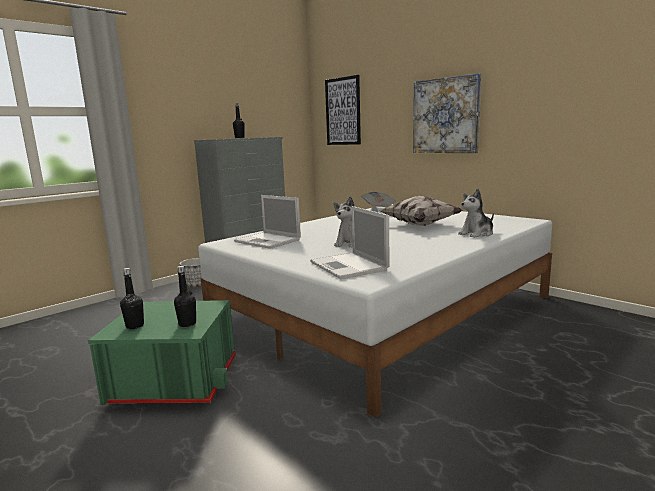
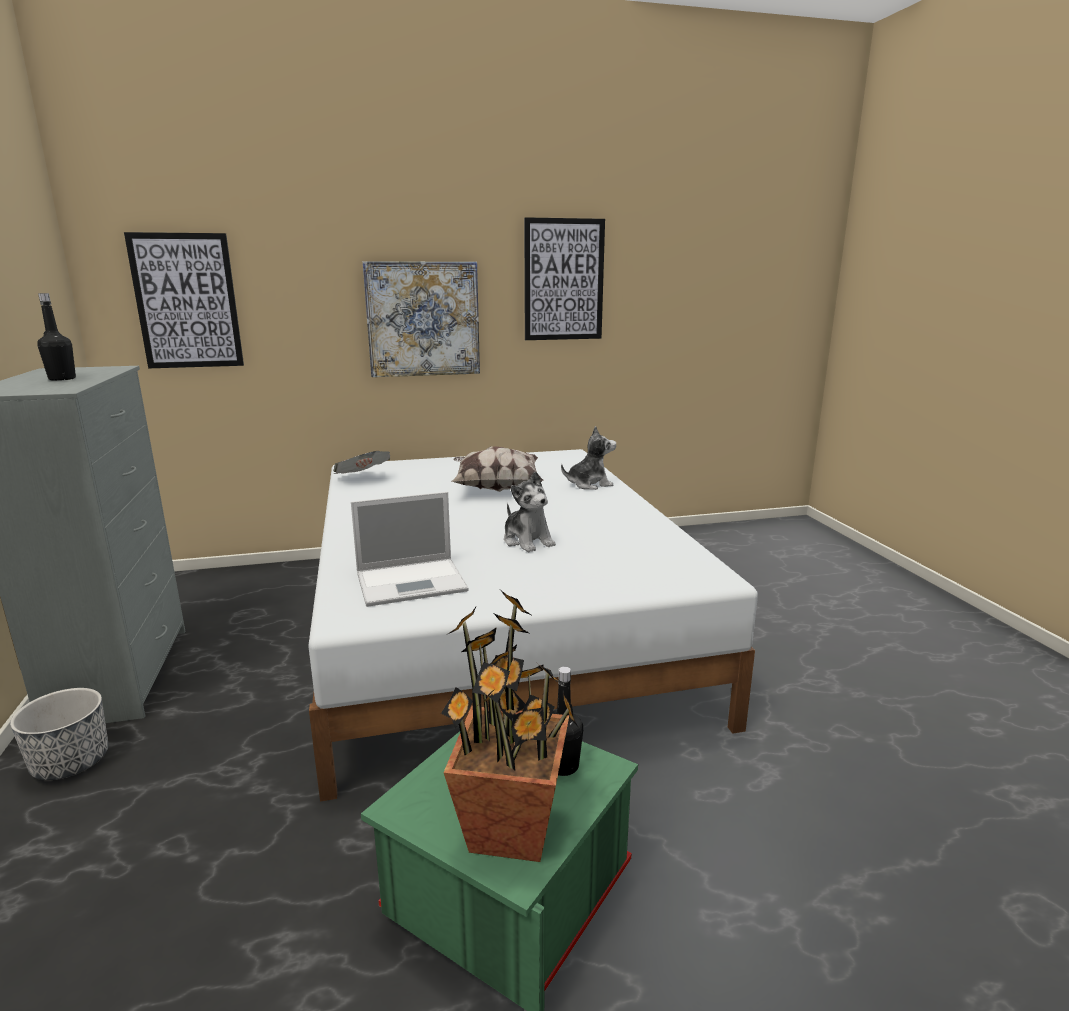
camera: 60 degrees left, 5 degrees up
black bottle [120,268,144,329] -> potted plant [441,591,579,862]
laptop [310,206,389,279] -> none
plush toy [458,189,494,238] -> plush toy turned 105 degrees counterclockwise [561,426,616,490]
none -> picture [524,217,605,340]

